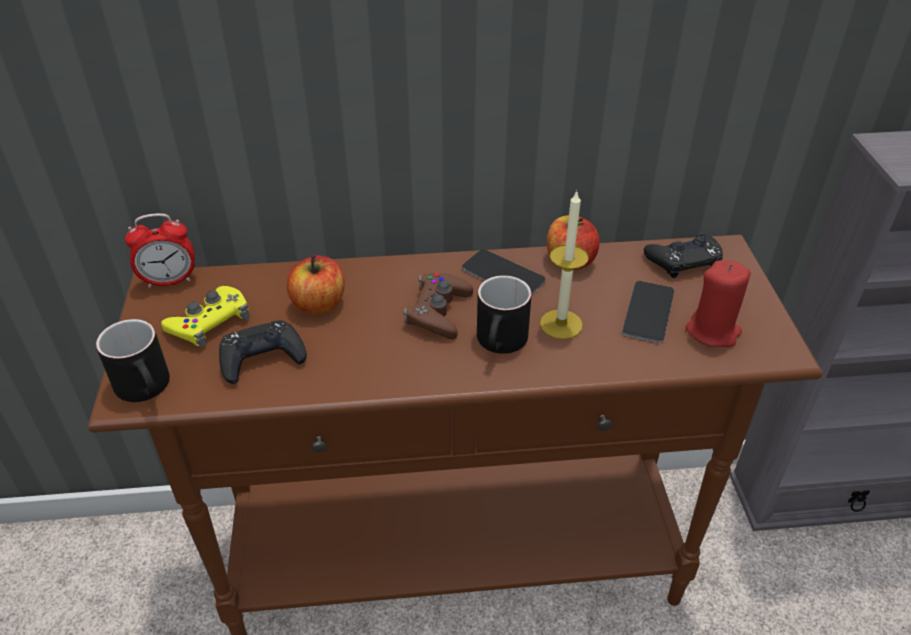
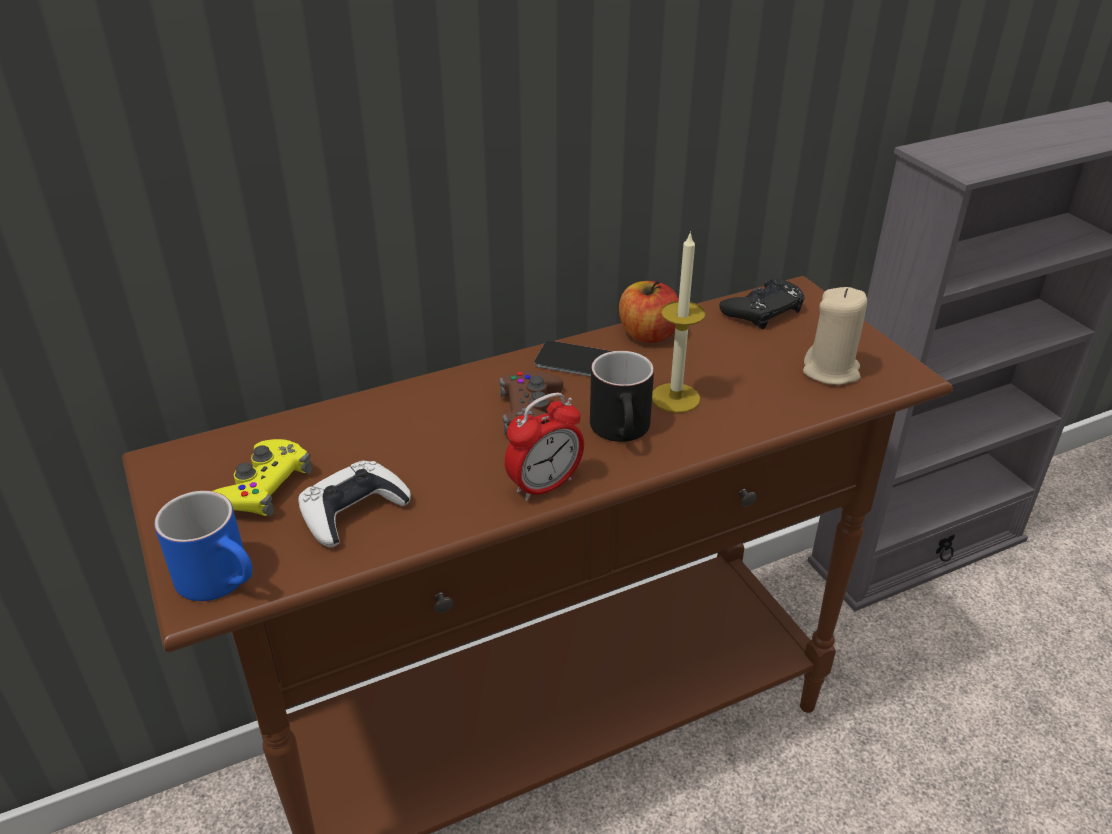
camera: 20 degrees left, 5 degrees down
black mug [96,319,170,402] -> blue mug [154,491,253,601]
alarm clock [125,213,195,288] -> alarm clock moved to [505,393,584,501]
black game controller [219,320,307,384] -> white game controller [298,461,411,547]
apple [287,255,345,314] -> none
phone [622,281,674,343] -> none
red candle [686,260,751,347] -> beige candle [803,287,867,385]

